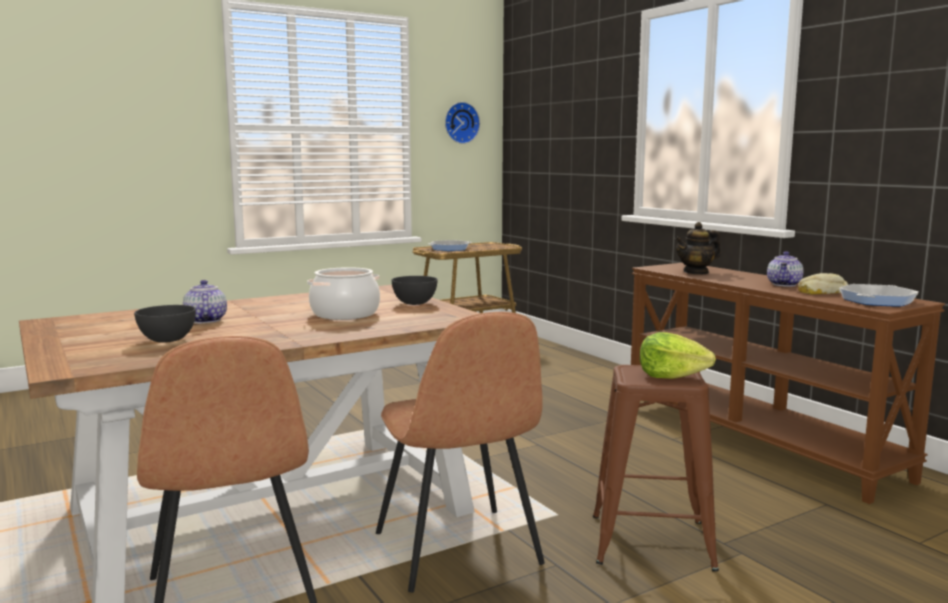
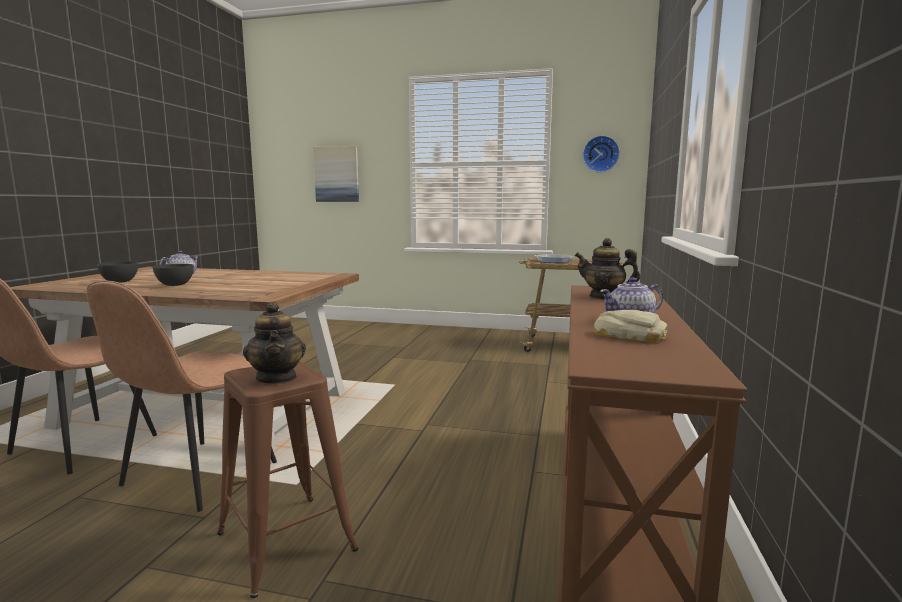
camera: 45 degrees right, 0 degrees up
cooking pot [307,267,380,320] -> none
grey bowl [392,276,438,305] -> grey bowl moved to [153,264,194,286]
lettuce [640,332,716,379] -> teapot [243,301,306,384]
frying pan [839,284,919,307] -> none
none -> picture [313,146,359,202]

